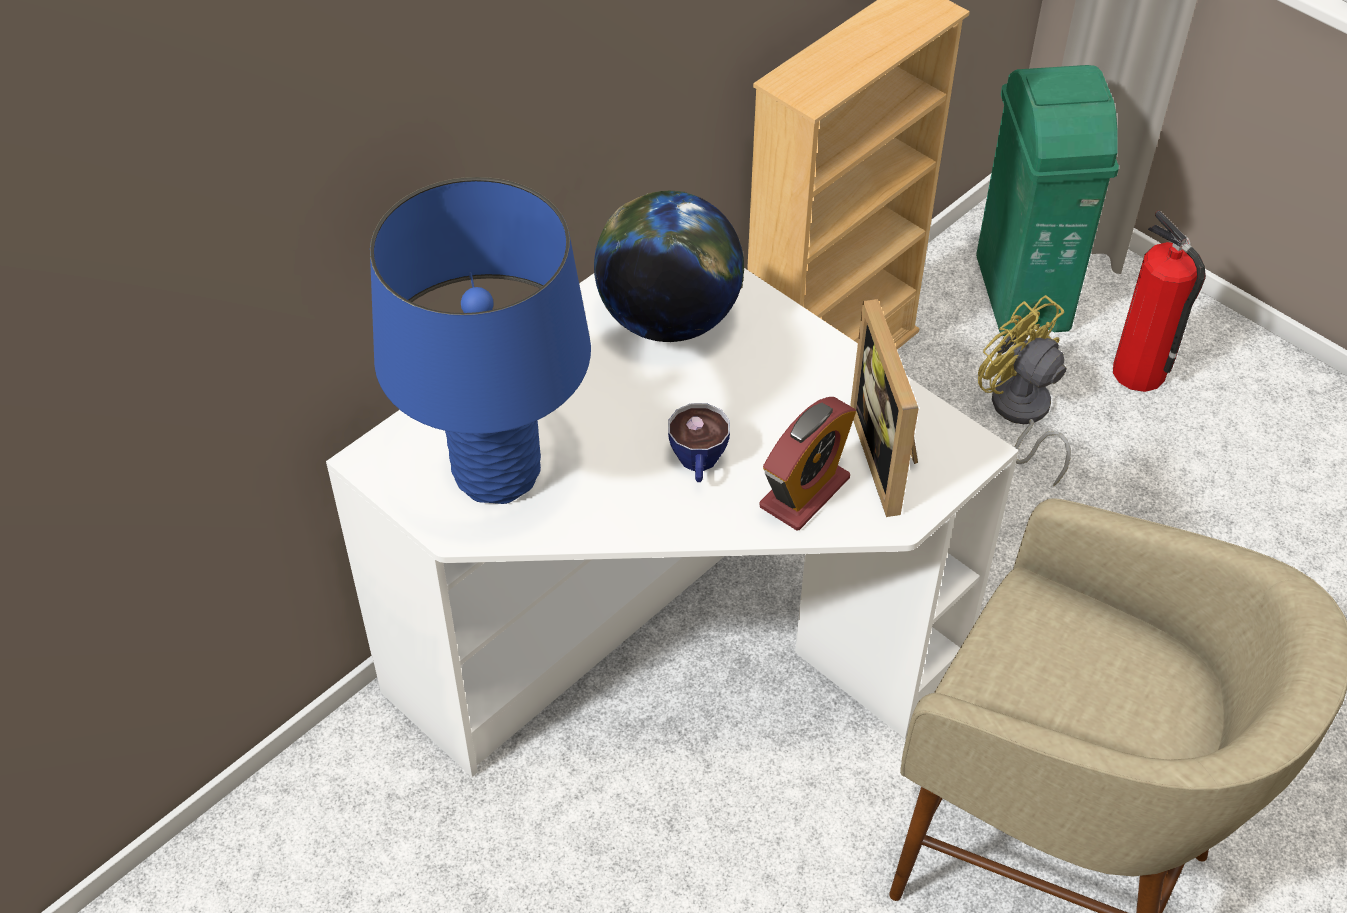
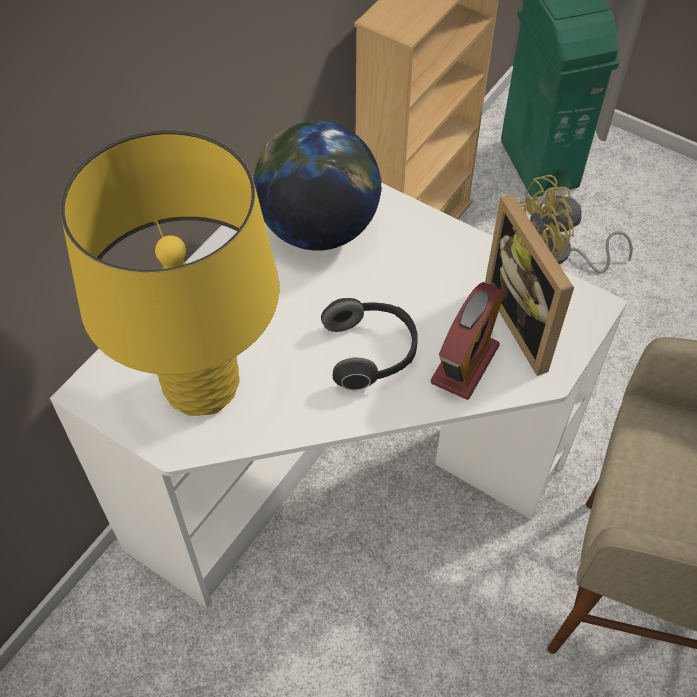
camera: 10 degrees left, 5 degrees up
blue table lamp [370,177,591,504] -> yellow table lamp [60,130,279,416]
cup [668,403,730,482] -> headphones [321,298,418,390]
yellow fan [978,295,1071,487] -> yellow fan turned 60 degrees counterclockwise [519,175,633,274]
fire extinguisher [1113,210,1206,392] -> none

